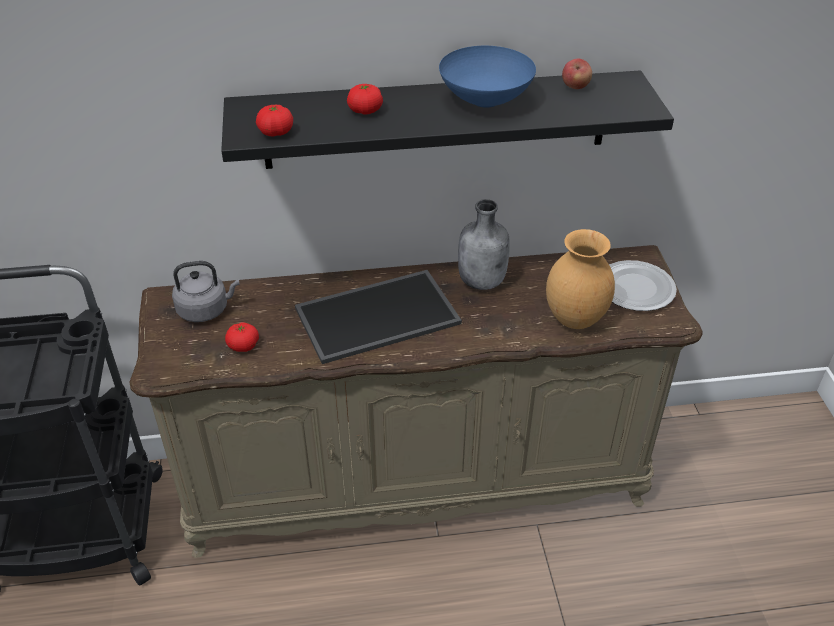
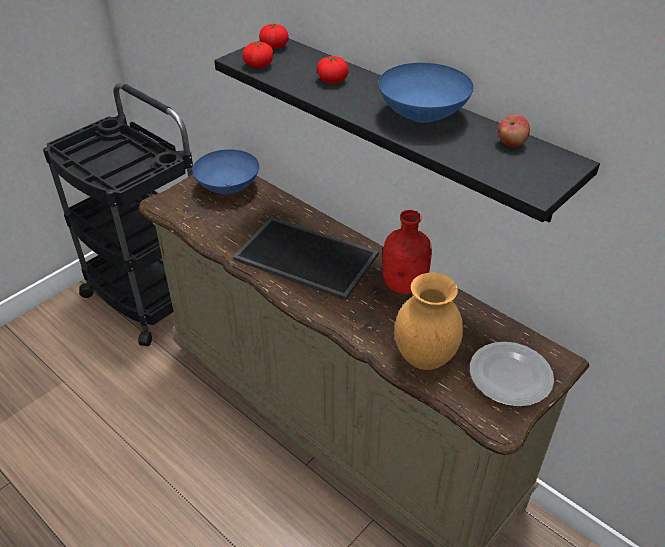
camera: 50 degrees right, 0 degrees up
grey kettle [172,261,240,322] -> blue bowl [192,149,259,194]
tomato [225,322,259,352] -> tomato moved to [259,24,288,49]
grey bottle [458,199,510,290] -> red bottle [382,210,432,294]

